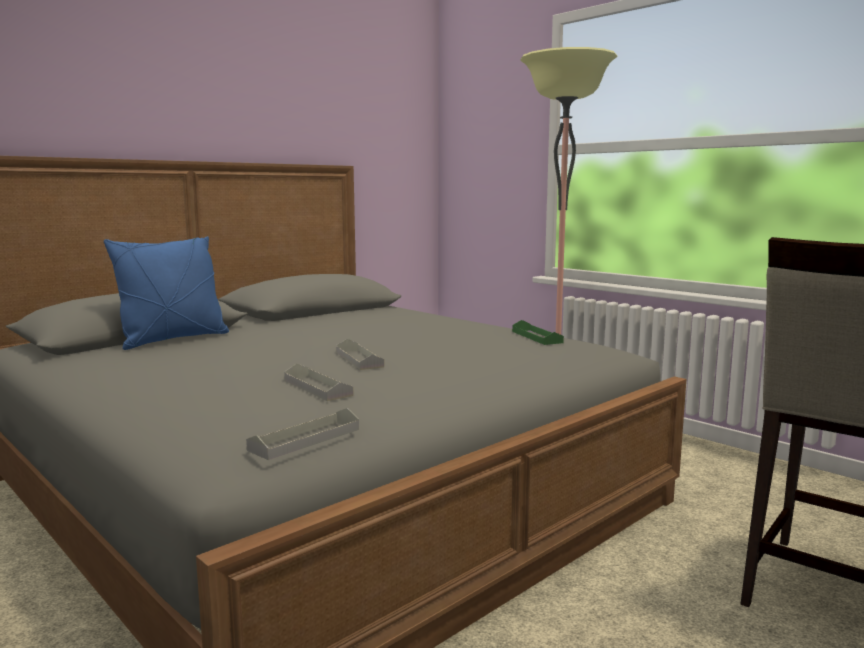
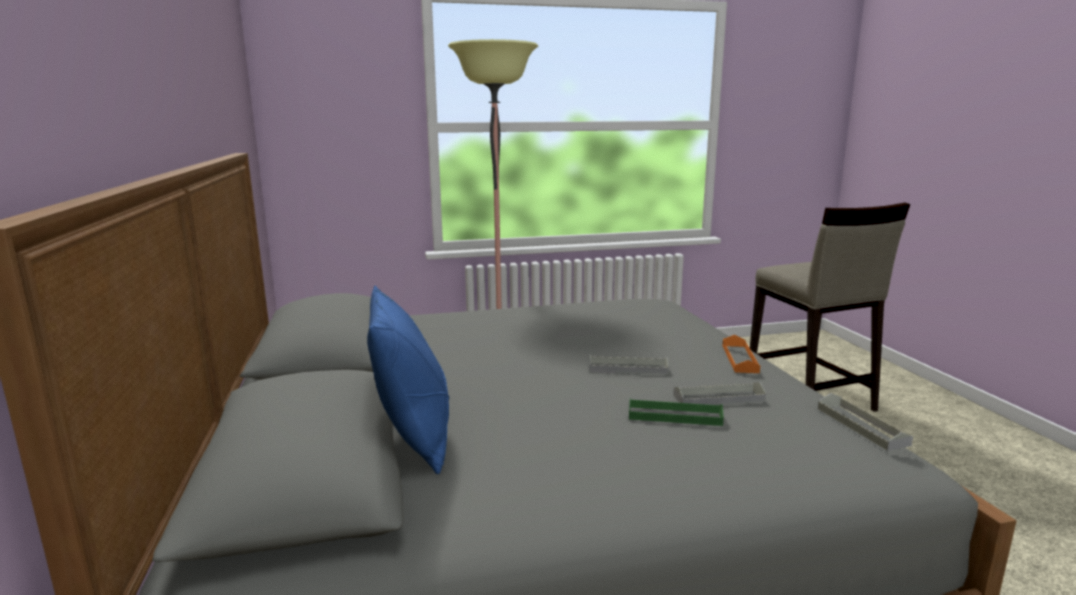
camera: 60 degrees left, 5 degrees up
green tray [512,320,564,345] -> green tray moved to [629,398,724,426]
none -> orange tray [723,335,760,373]

